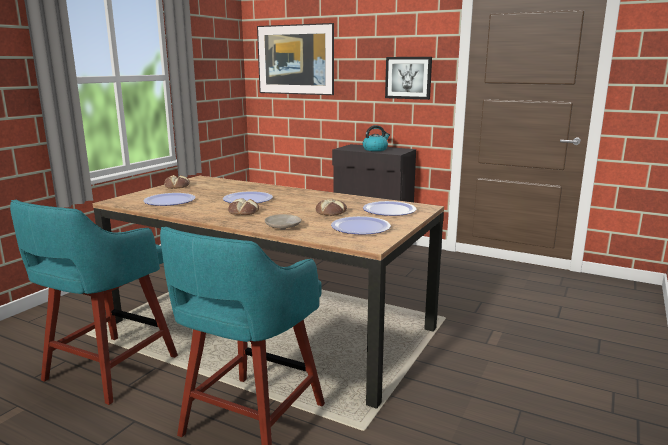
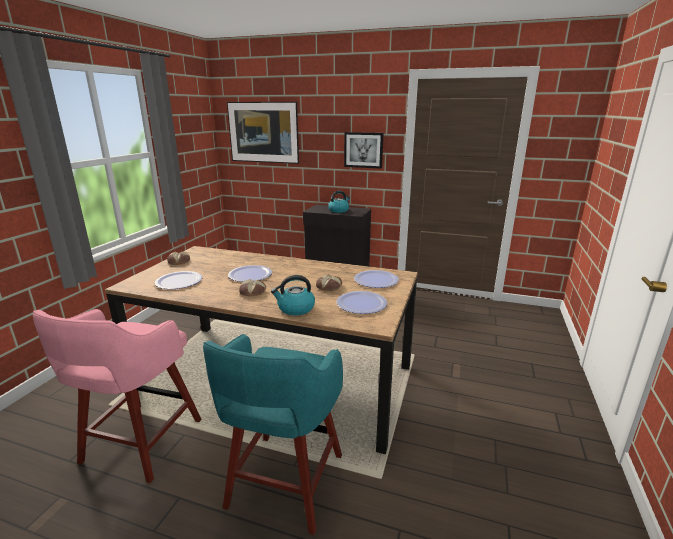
camera: 10 degrees left, 5 degrees up
turquoise stool [10,200,178,405] -> pink stool [33,309,202,483]
beige plate [265,214,302,230] -> kettle [271,275,315,315]

